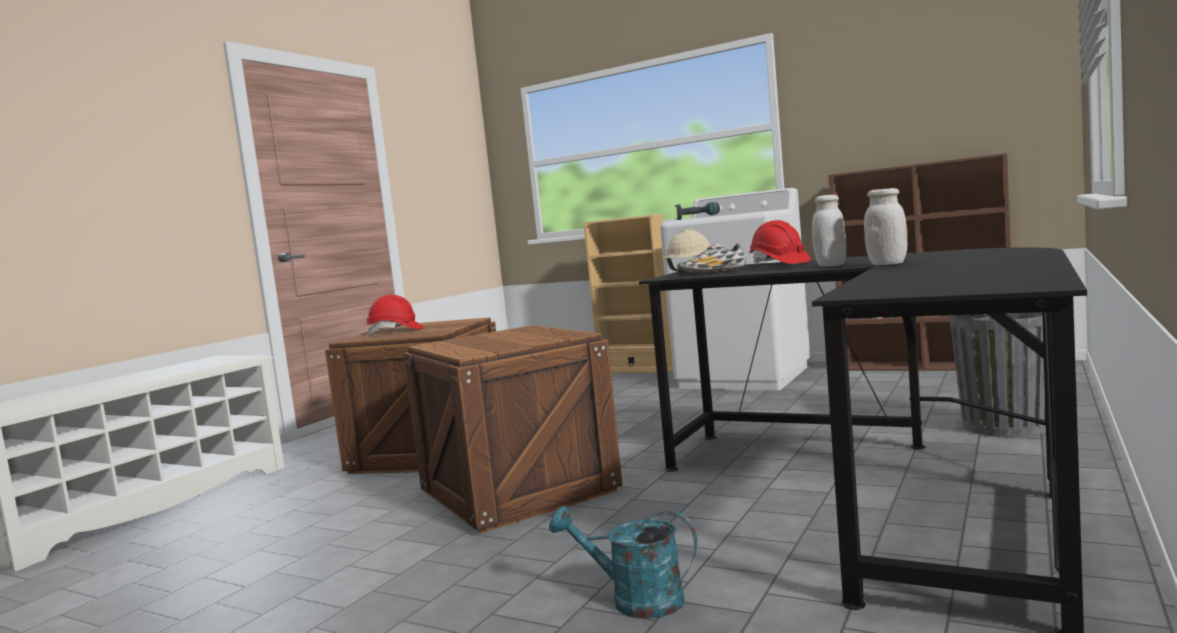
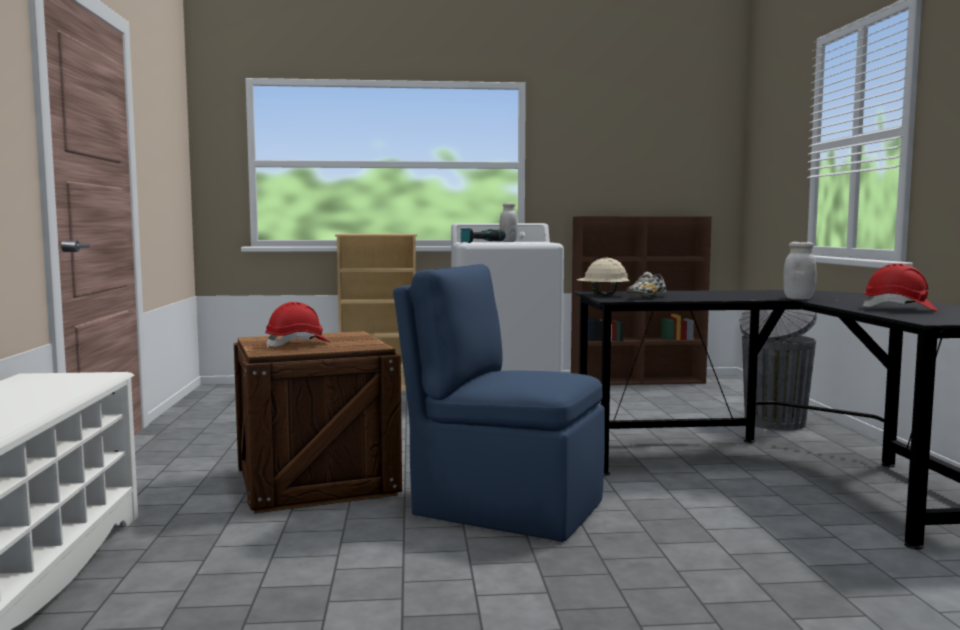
camera: 35 degrees left, 0 degrees up
crate [403,325,623,533] -> blue chair [393,264,605,542]
turquoise watering can [549,506,697,619] -> none
red hard hat [749,220,810,264] -> red hard hat moved to [861,263,938,311]
white jar [812,195,846,267] -> white jar moved to [499,202,518,242]

